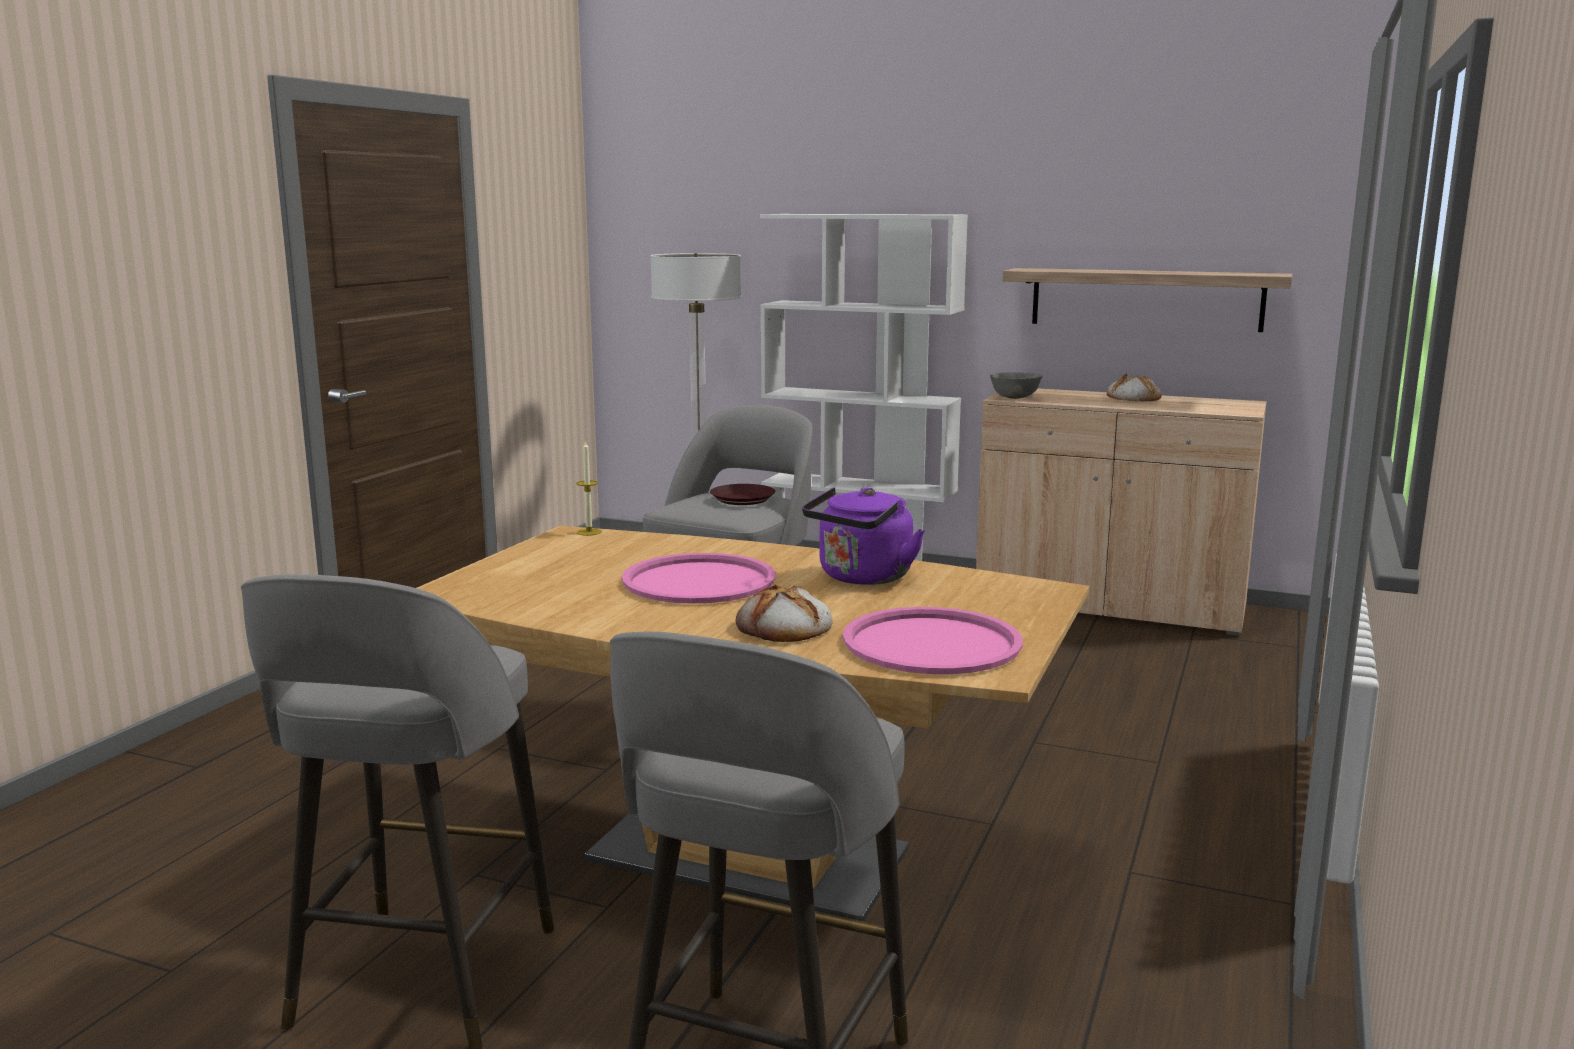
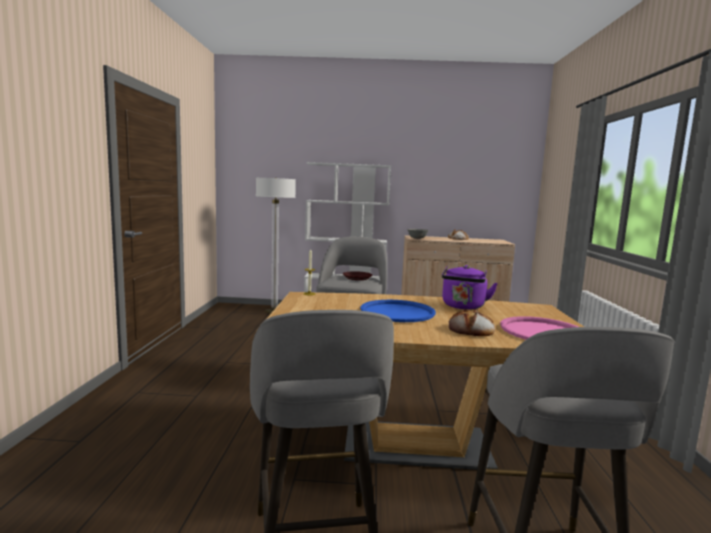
camera: 20 degrees left, 5 degrees down
pink tray [622,553,776,604] -> blue tray [360,300,436,322]
shelf [1003,268,1293,332] -> none

